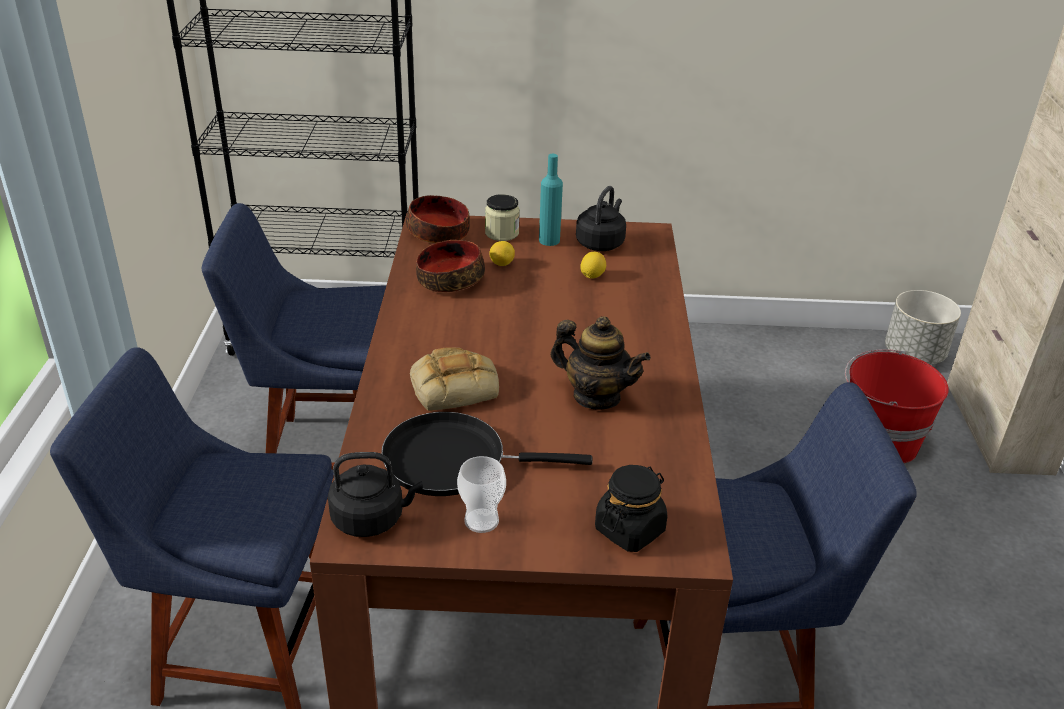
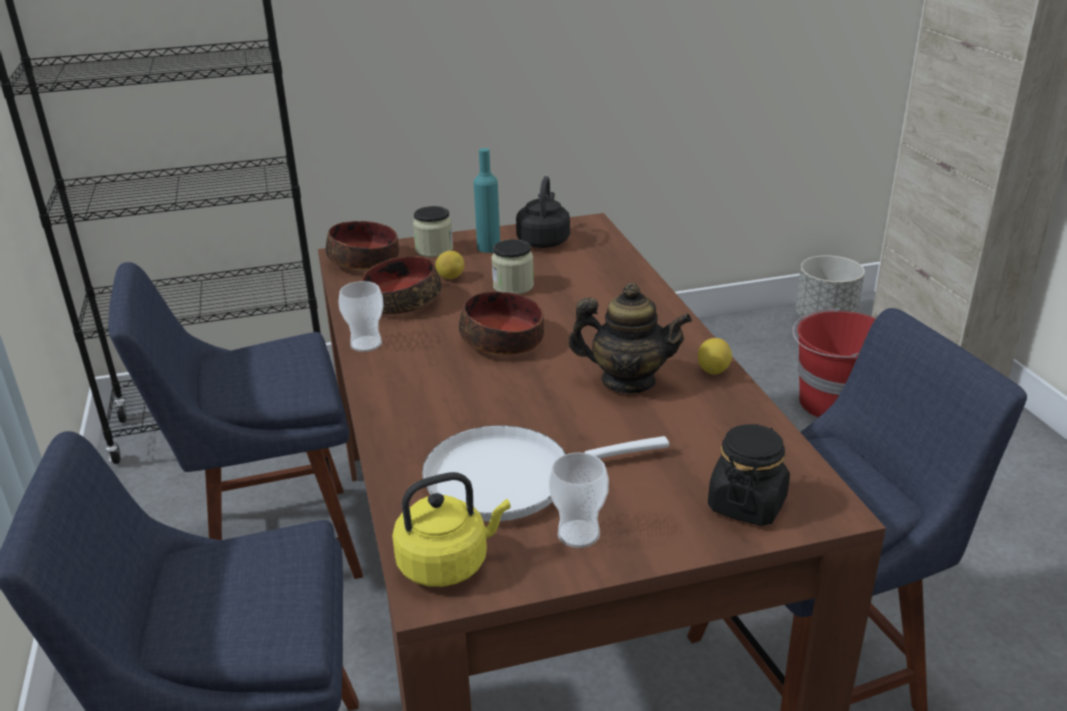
camera: 15 degrees left, 5 degrees down
black kettle [328,452,423,537] -> yellow kettle [392,472,511,587]
black frying pan [381,412,592,496] -> white frying pan [422,425,669,521]
bread [410,347,499,411] -> none
lemon [580,252,606,279] -> lemon moved to [698,338,732,375]
none -> cup [338,281,384,352]
none -> bowl [459,292,544,355]
none -> jar [491,239,534,294]

